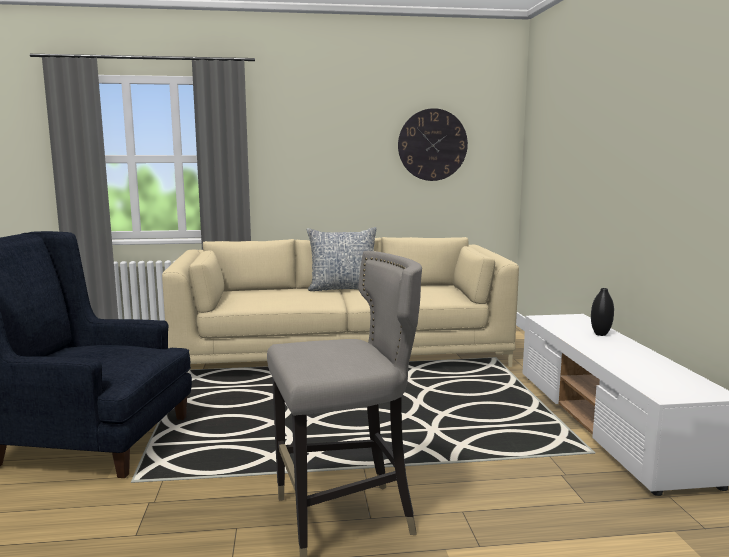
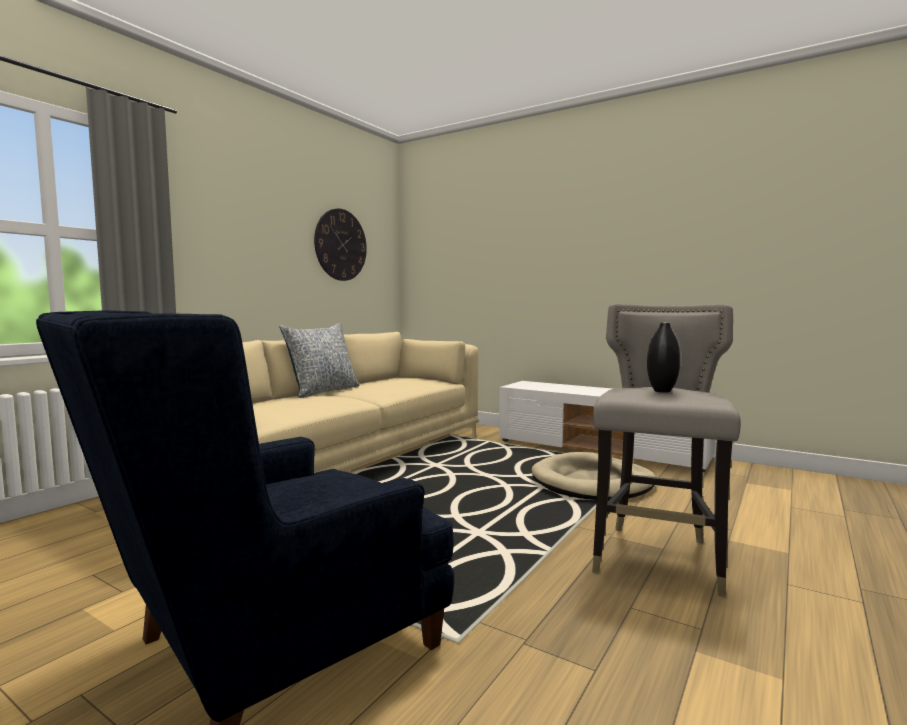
camera: 50 degrees left, 5 degrees down
black vase [591,288,614,336] -> black vase moved to [647,322,681,393]
none -> beige dog bed [531,452,656,501]

